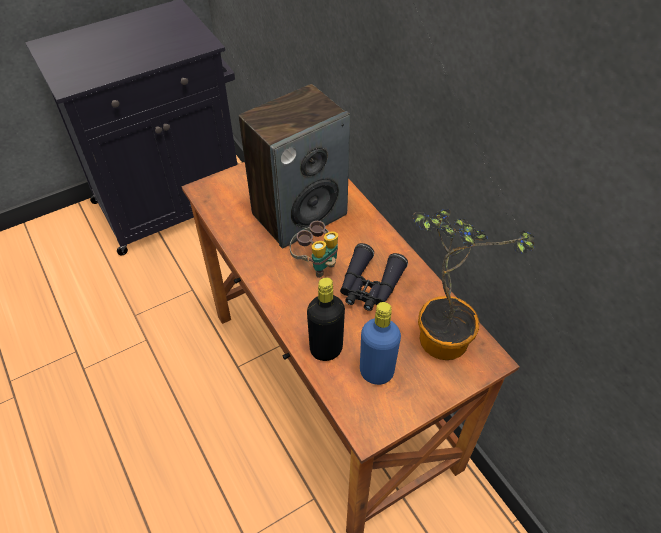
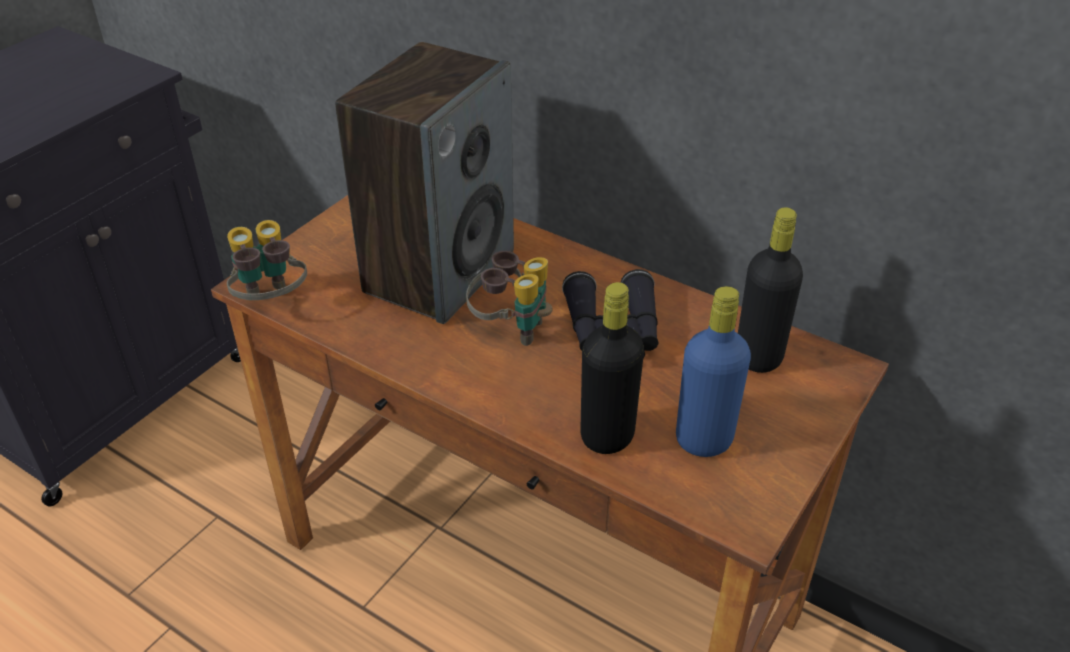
camera: 25 degrees left, 10 degrees down
potted plant [413,209,535,360] -> black bottle [738,207,803,373]
none -> binoculars [227,220,307,300]

